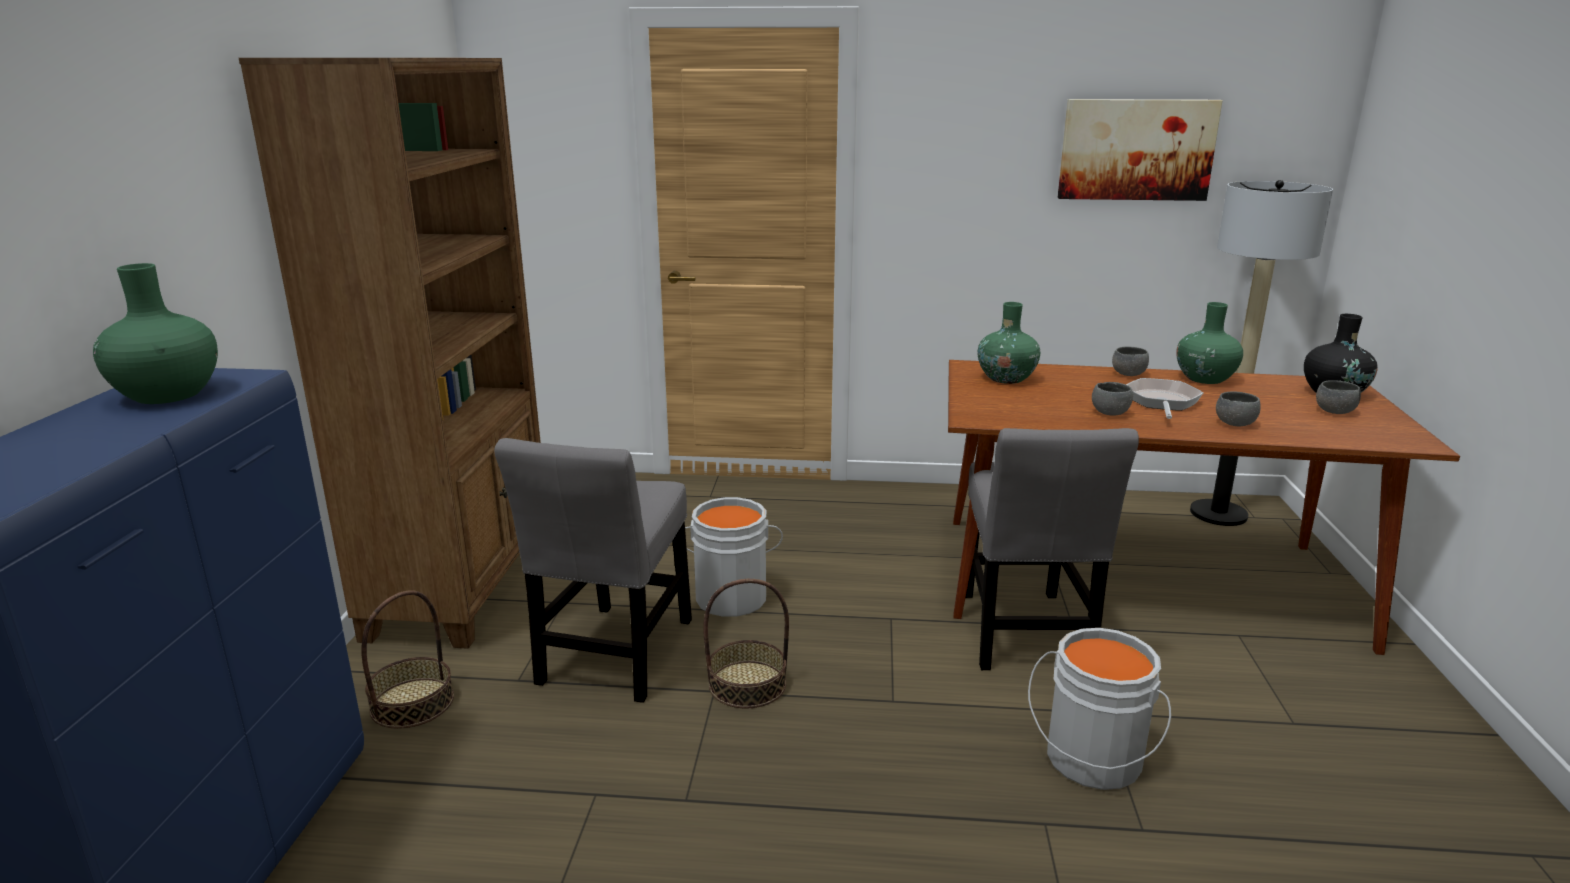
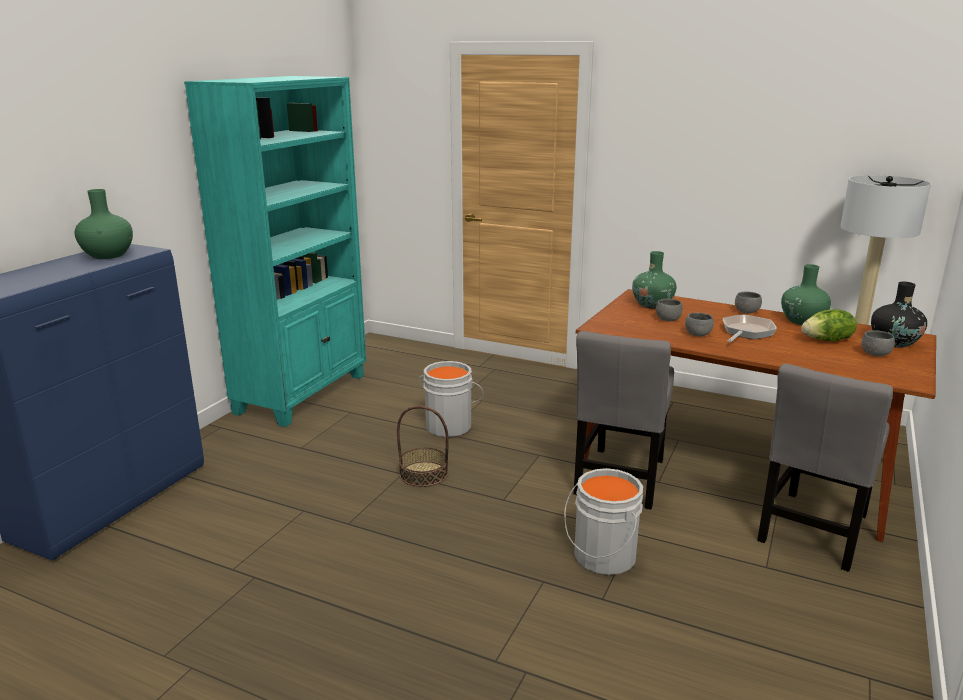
camera: 20 degrees right, 0 degrees up
brown bookcase [239,58,541,649] -> turquoise bookcase [184,76,366,427]
basket [361,590,454,729] -> none
grey chair [494,438,692,703] -> grey chair moved to [757,364,893,572]
picture [1058,99,1223,201] -> none
grey bowl [1216,391,1261,426] -> grey bowl moved to [656,299,683,321]
none -> lettuce [801,309,857,341]

